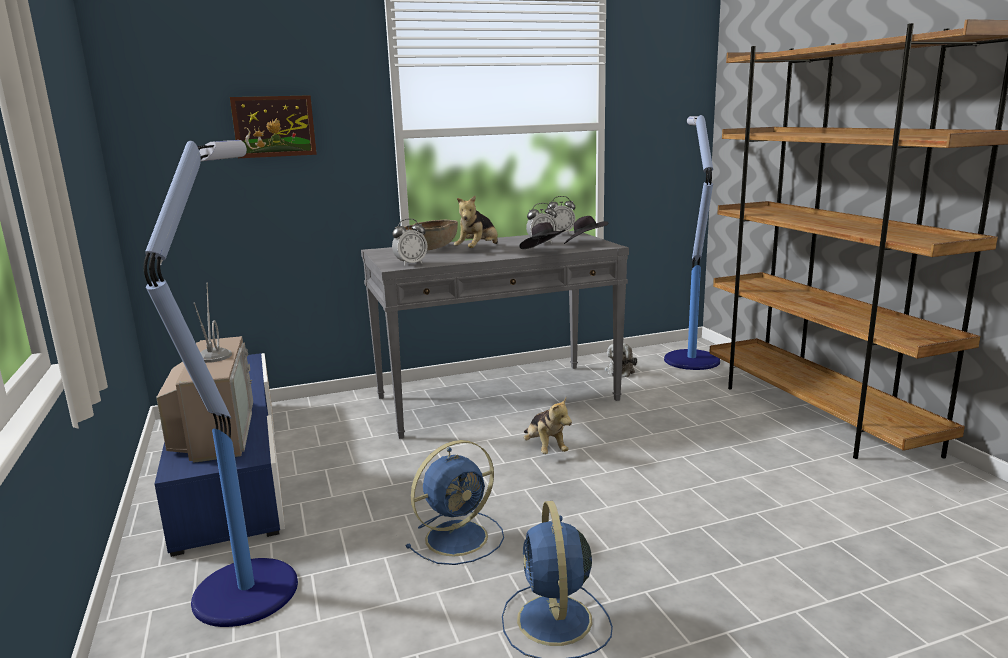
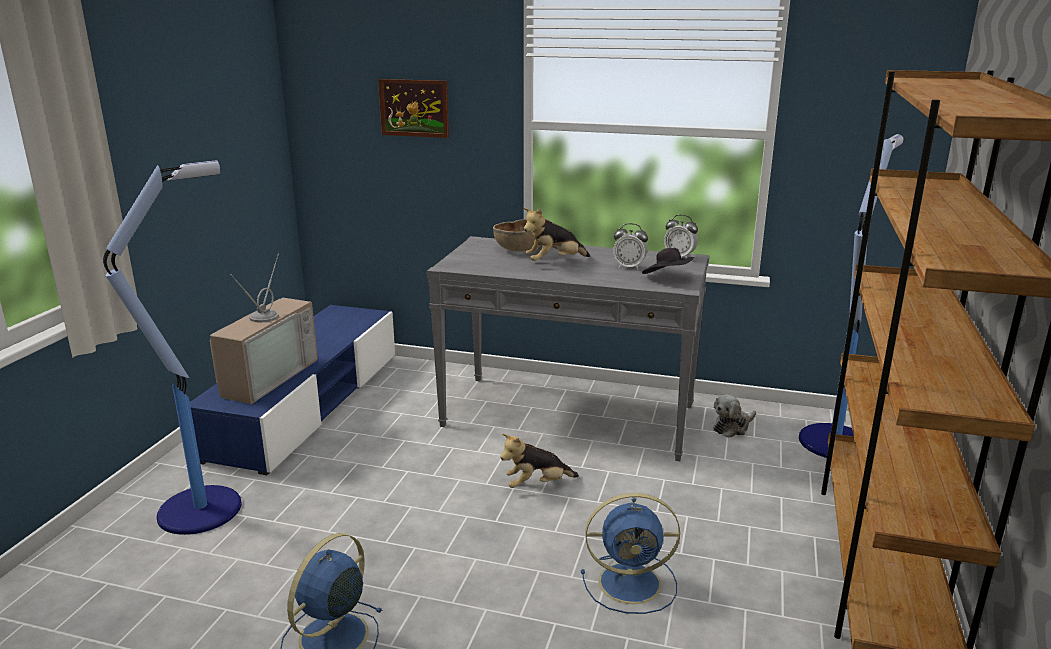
camera: 35 degrees right, 5 degrees up
alarm clock [392,219,427,266] -> none
blue fan [406,440,504,565] -> blue fan moved to [581,493,680,614]
black hat [520,222,565,249] -> none
plush toy [524,398,572,454] -> plush toy turned 60 degrees clockwise [500,434,579,488]

